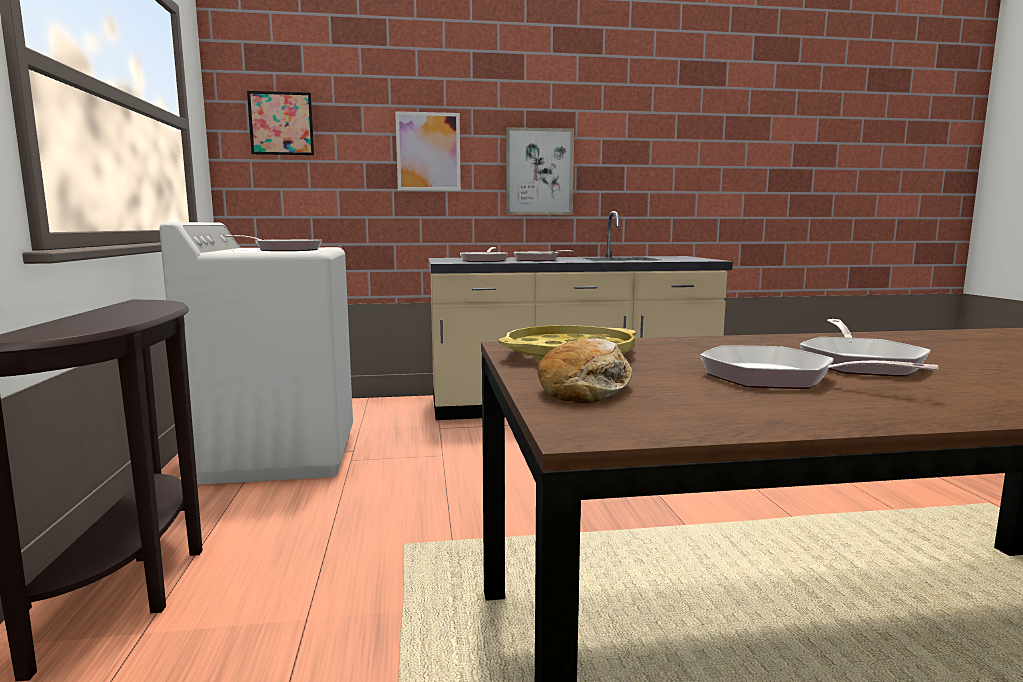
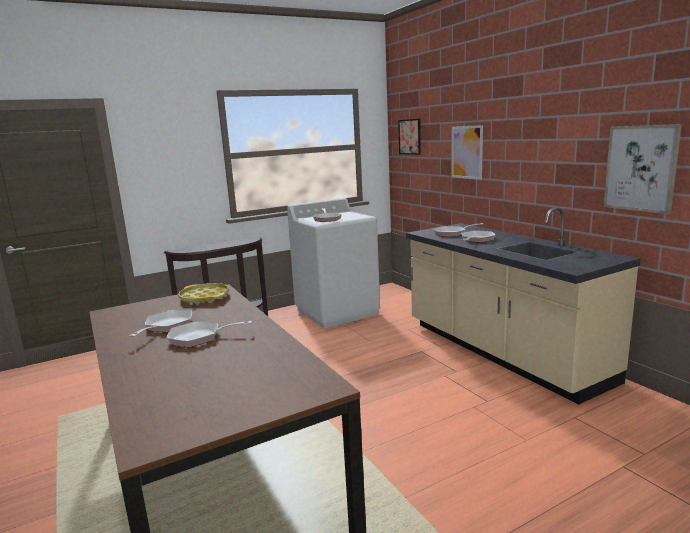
camera: 70 degrees right, 5 degrees up
picture [506,127,574,215] -> picture moved to [603,124,682,214]
bread [537,338,632,403] -> none

